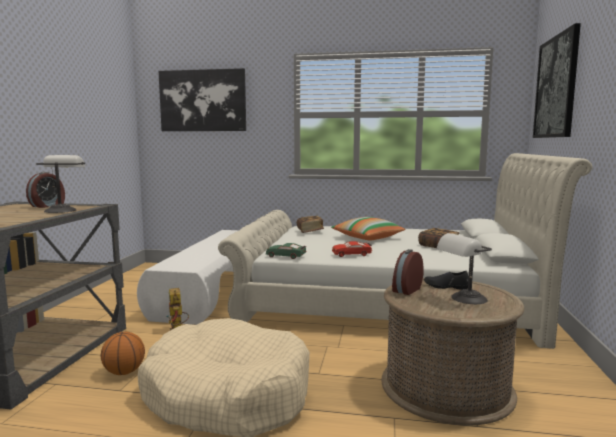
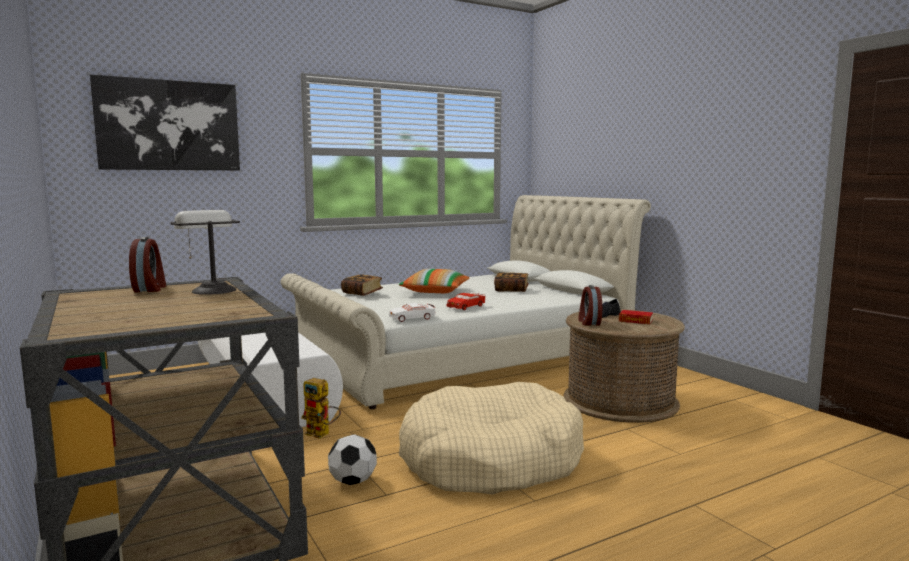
camera: 40 degrees left, 0 degrees up
basketball [101,332,145,375] -> football [328,434,377,485]
green toy car [266,243,307,259] -> white toy car [389,303,436,322]
table lamp [437,233,492,304] -> book [619,310,653,324]
picture [533,23,581,138] -> none

